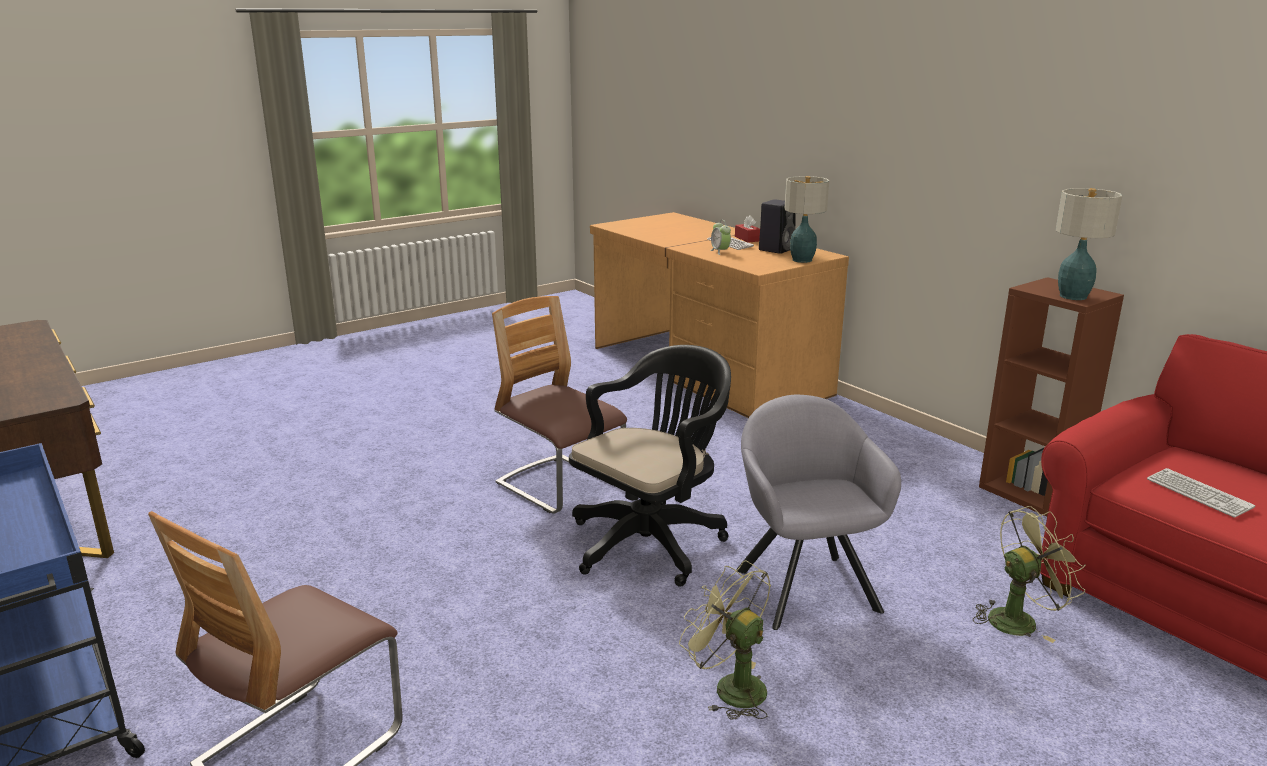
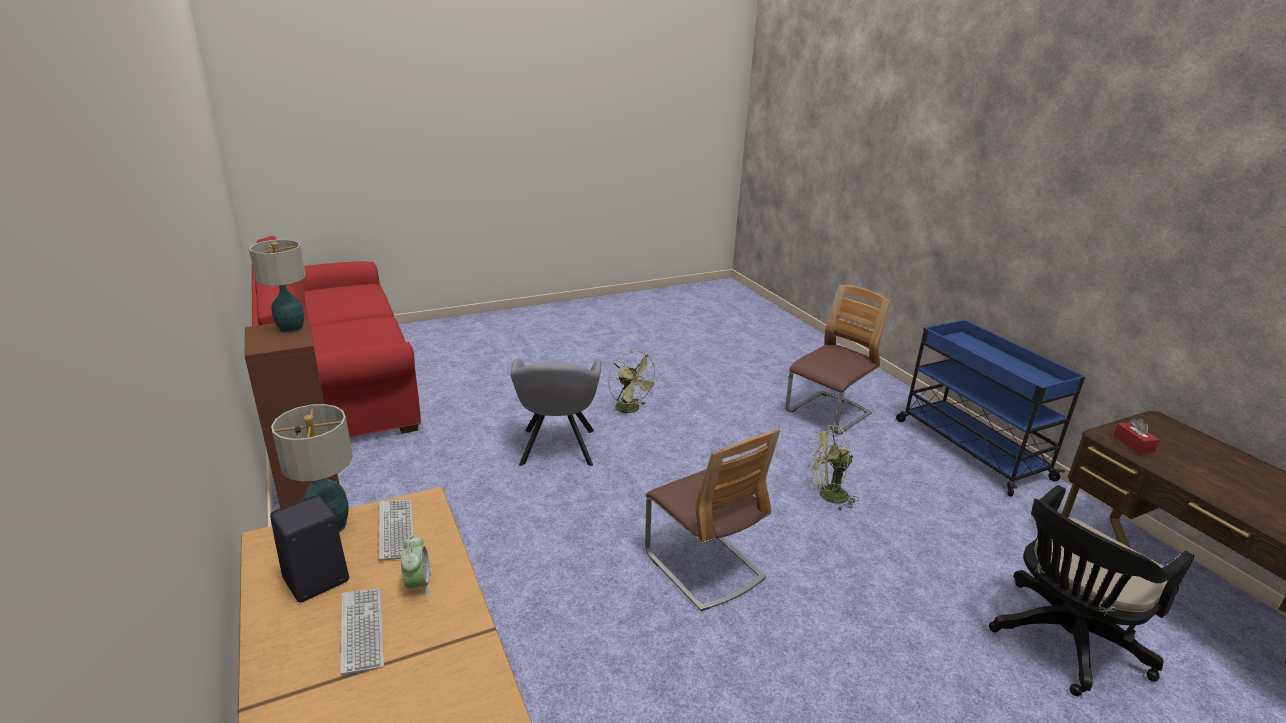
camera: 170 degrees left, 5 degrees up
black office chair [569,345,731,587] -> black office chair moved to [989,485,1194,696]
red tissue box [735,215,760,243] -> red tissue box moved to [1113,419,1160,454]
green fan [973,506,1086,643] -> green fan moved to [807,425,859,510]
keyboard [1147,468,1255,518] -> keyboard moved to [379,500,414,561]

